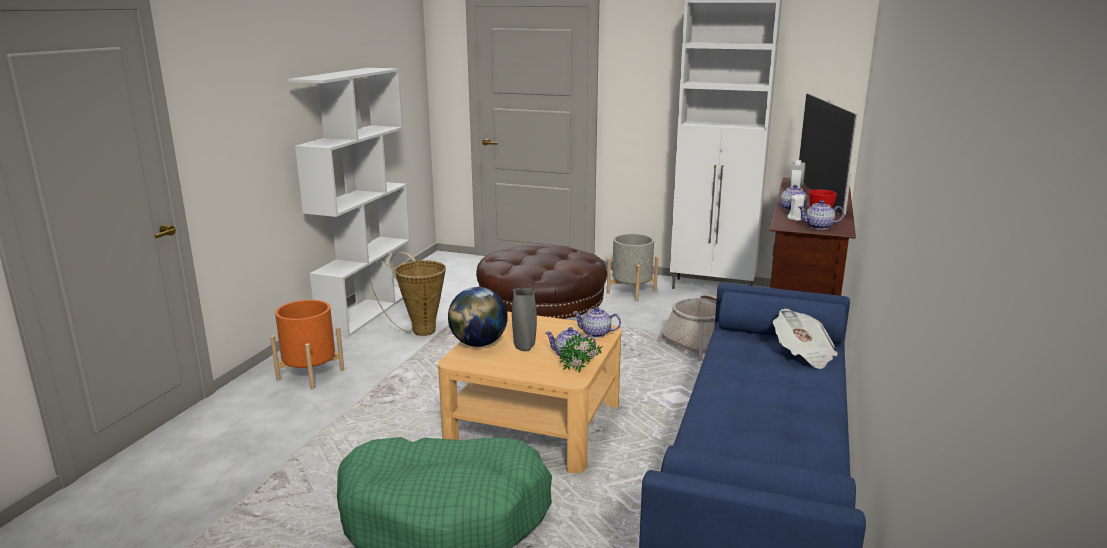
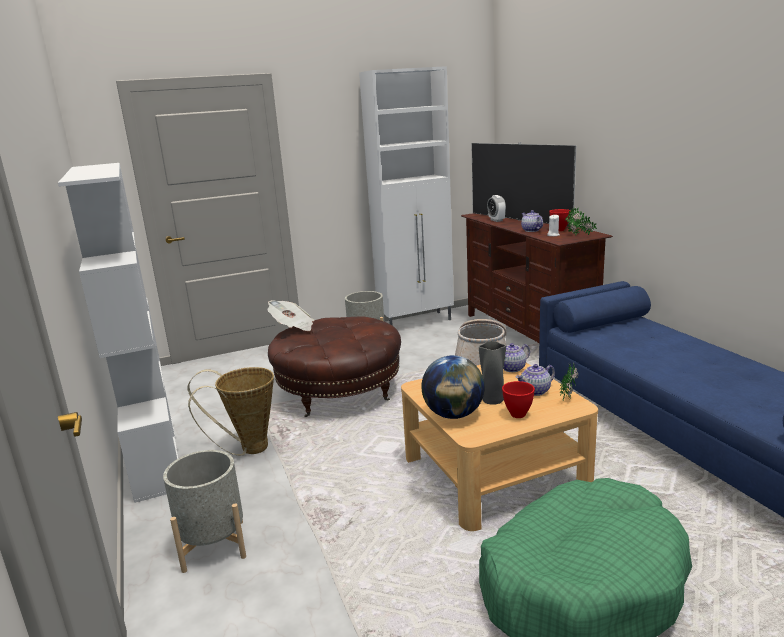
camera: 40 degrees left, 0 degrees up
orange planter [270,300,344,390] -> grey planter [163,450,246,573]
newspaper [773,309,838,369] -> newspaper moved to [267,300,314,331]
teapot [798,200,844,230] -> potted plant [565,207,597,236]
none -> red bowl [502,381,535,418]

